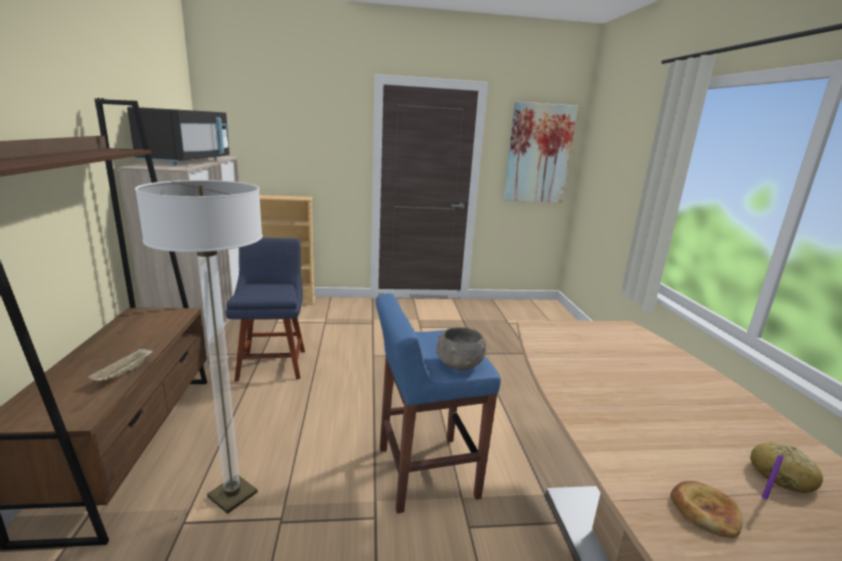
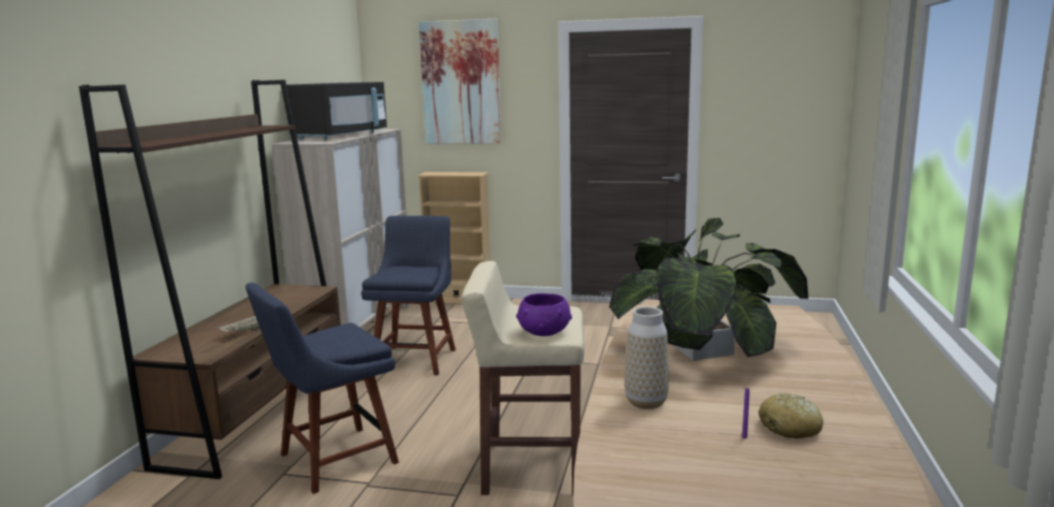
camera: 20 degrees right, 5 degrees down
floor lamp [135,180,263,514] -> blue chair [245,282,399,494]
blue stool [375,293,501,514] -> beige stool [461,261,584,496]
grey bowl [436,327,486,370] -> purple bowl [516,293,572,336]
picture [504,102,578,203] -> picture moved to [419,18,501,144]
bread [670,481,743,538] -> none
none -> potted plant [609,218,808,361]
none -> vase [625,307,669,409]

